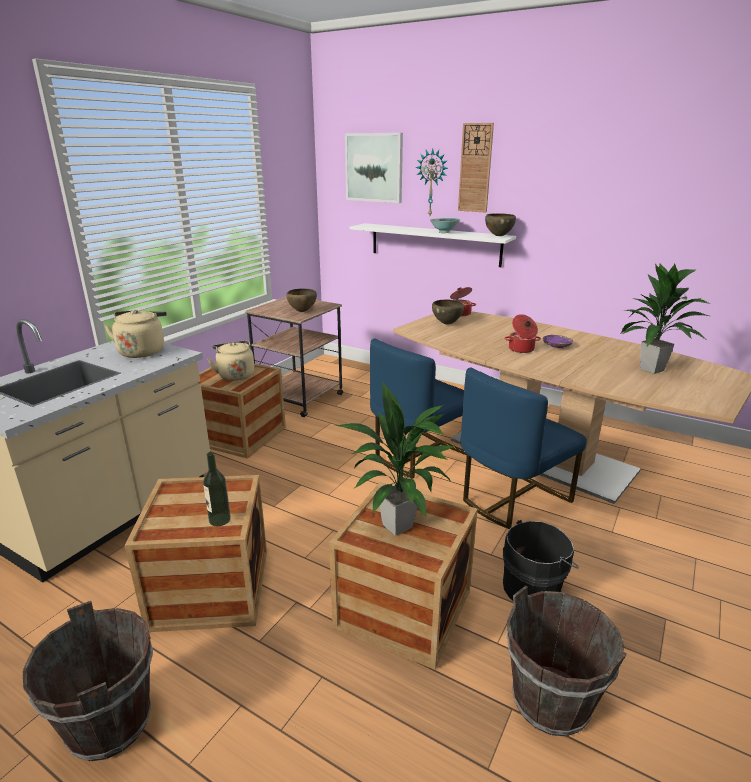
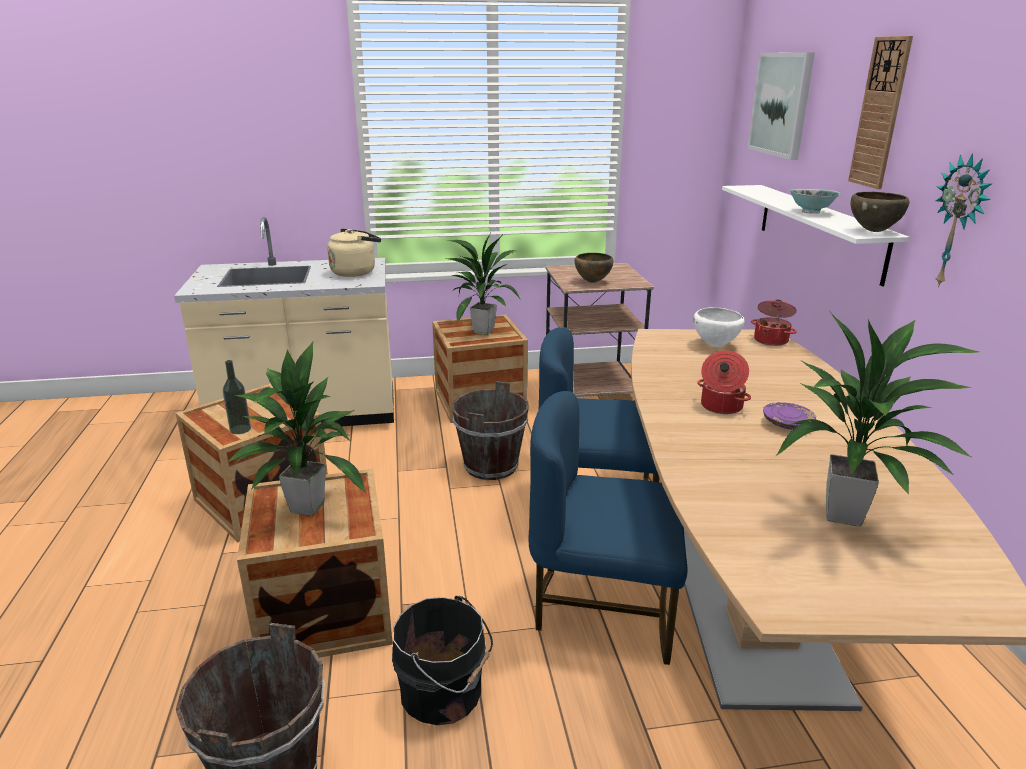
camera: 50 degrees right, 0 degrees up
brown bucket [23,601,153,761] -> brown bucket moved to [452,381,529,480]
beige kettle [208,341,254,381] -> potted plant [444,233,521,335]
wall clock [416,148,448,215] -> wall clock moved to [936,153,992,287]
brown bowl [432,299,464,325] -> white bowl [693,307,744,347]

